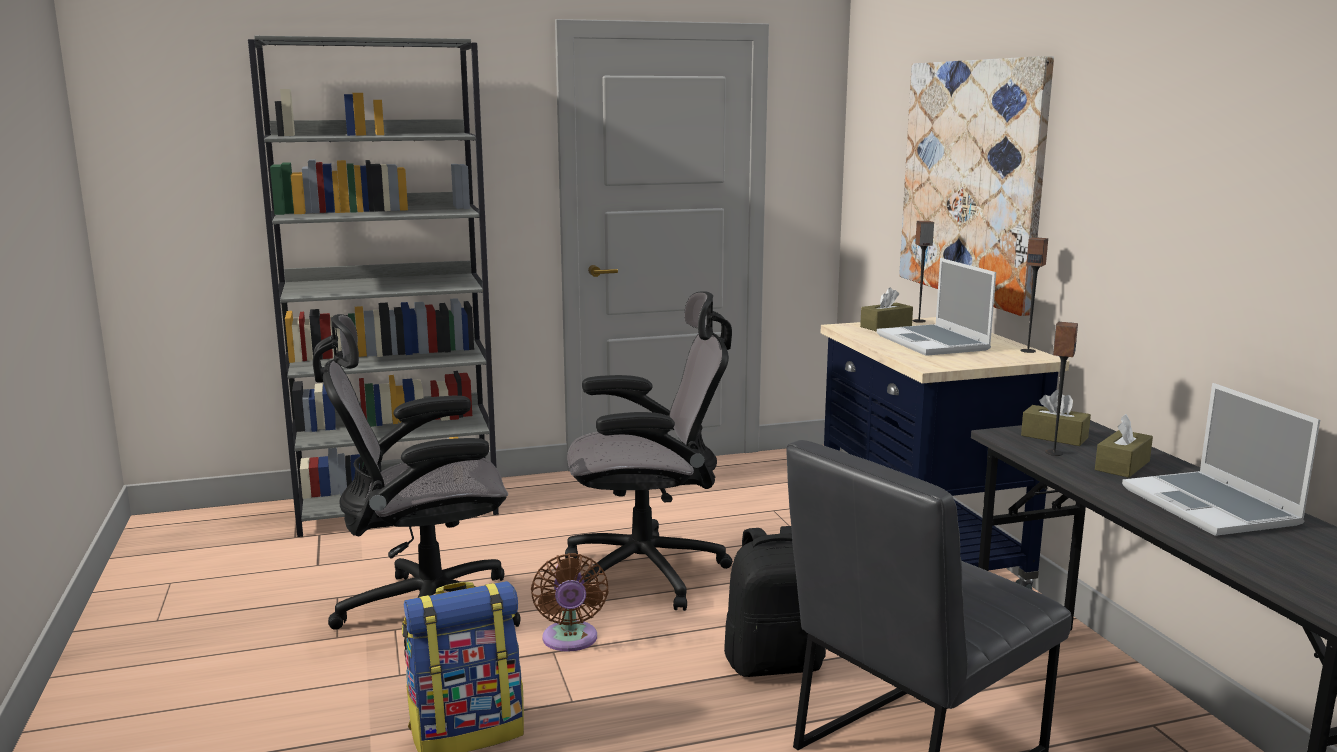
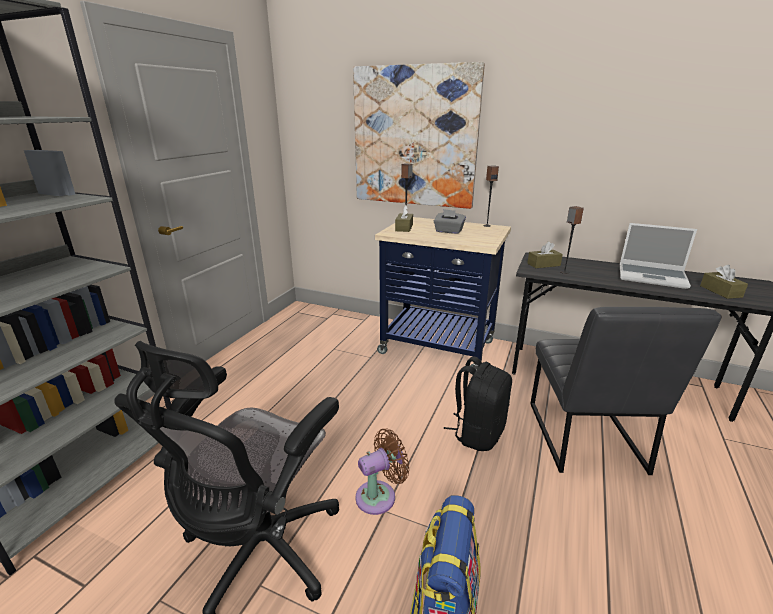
camera: 50 degrees left, 10 degrees up
brown fan [531,553,609,652] -> brown fan turned 60 degrees counterclockwise [356,428,409,515]
office chair [565,291,733,611] -> none
laptop [877,258,996,356] -> grey tissue box [434,209,466,234]
brown tissue box [1095,414,1153,478] -> brown tissue box moved to [700,265,748,299]

